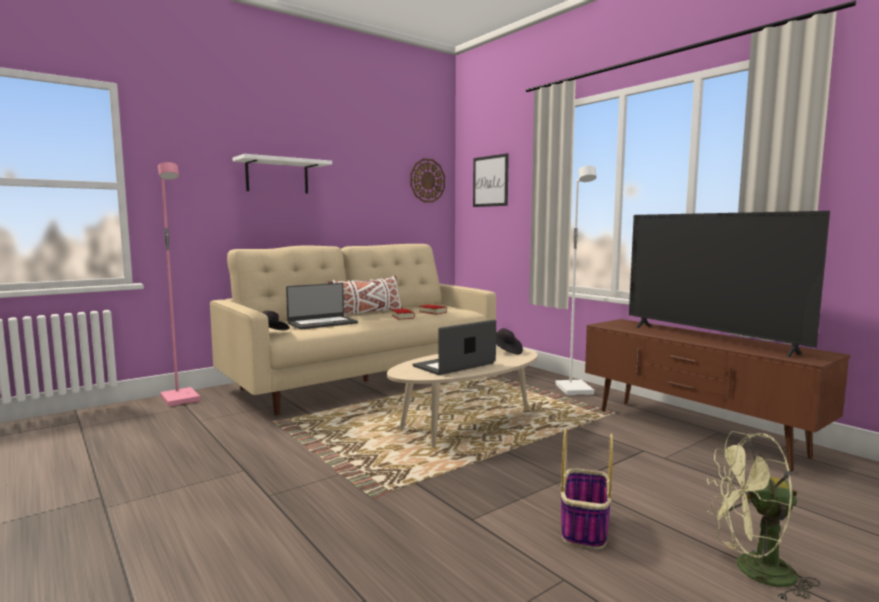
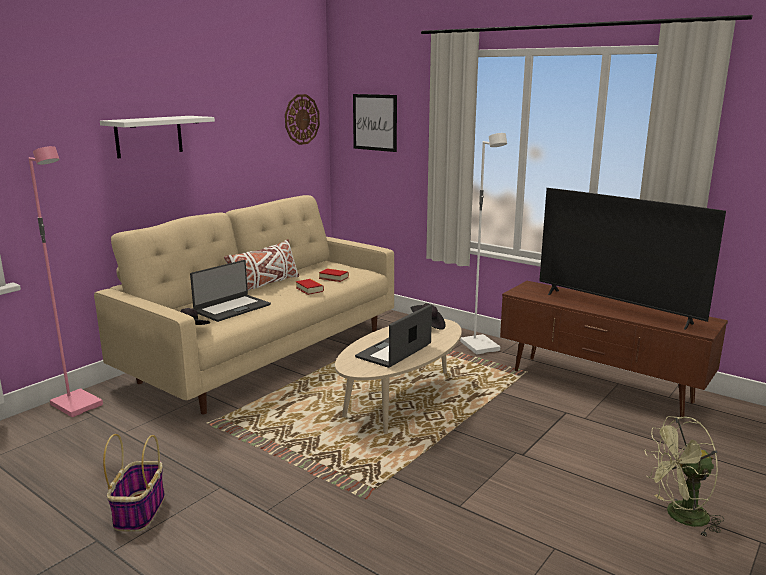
camera: 15 degrees left, 10 degrees up
basket [560,428,613,549] -> basket moved to [103,434,165,532]

